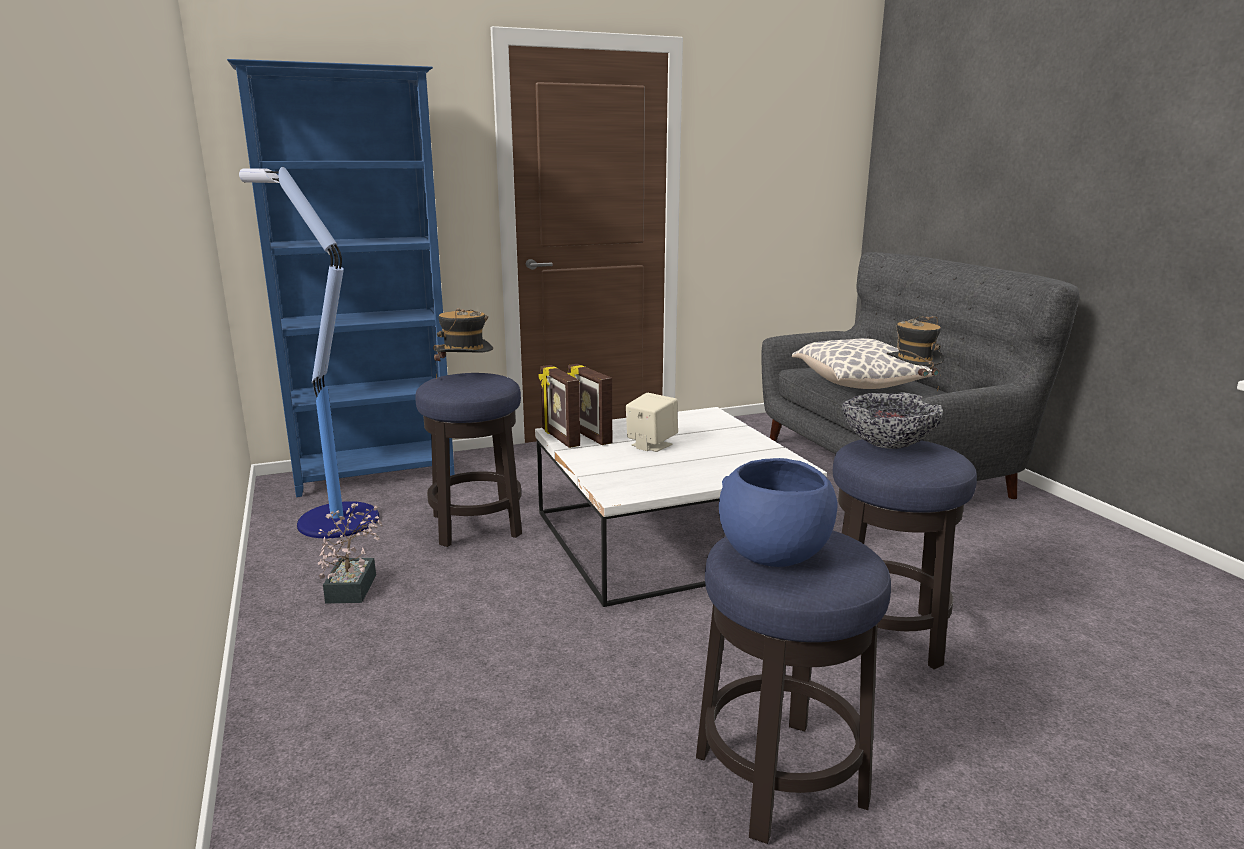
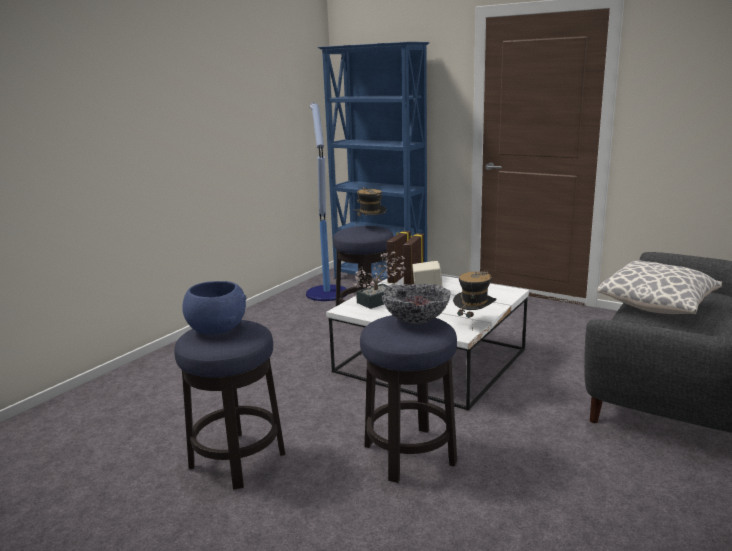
camera: 55 degrees right, 0 degrees up
potted plant [318,503,383,603] -> potted plant moved to [353,251,406,309]
hat [887,316,944,392] -> hat moved to [453,271,497,330]

